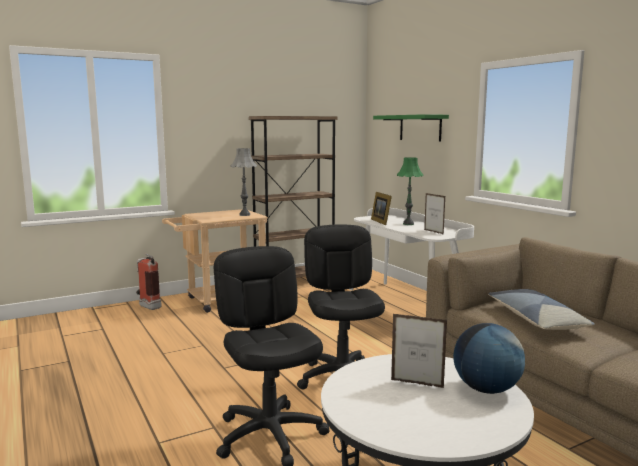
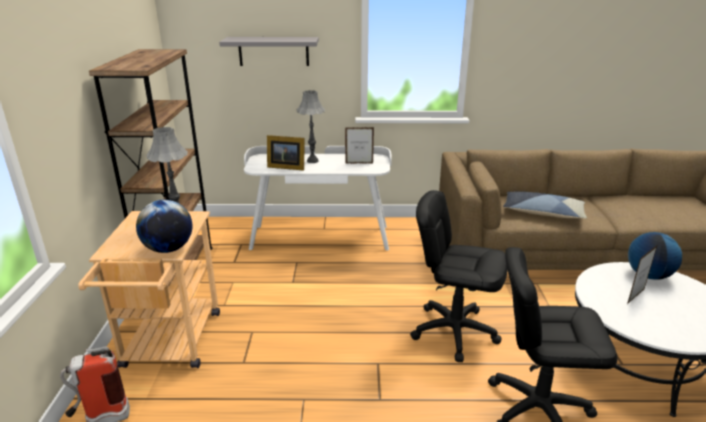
camera: 60 degrees left, 15 degrees up
green shelf [373,114,449,141] -> grey shelf [219,37,319,66]
green table lamp [397,157,423,225] -> grey table lamp [297,90,325,163]
none -> globe [136,200,192,253]

